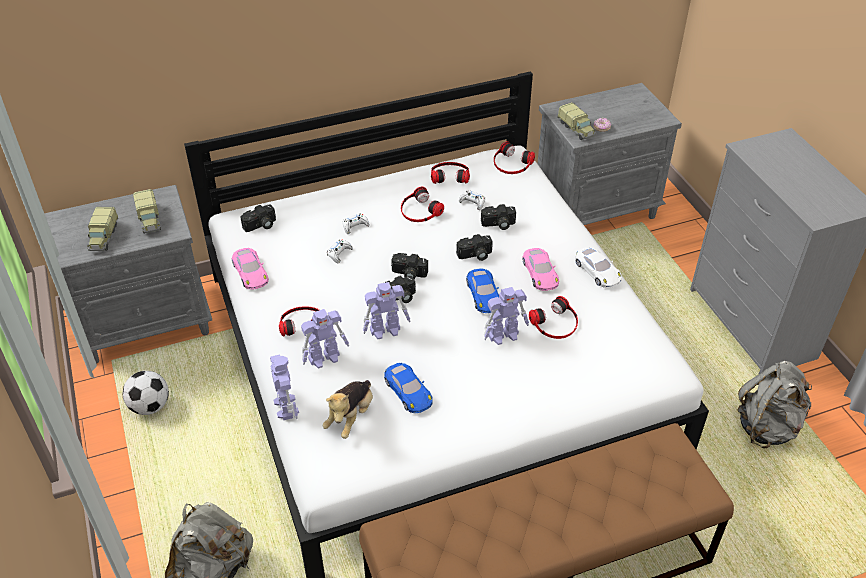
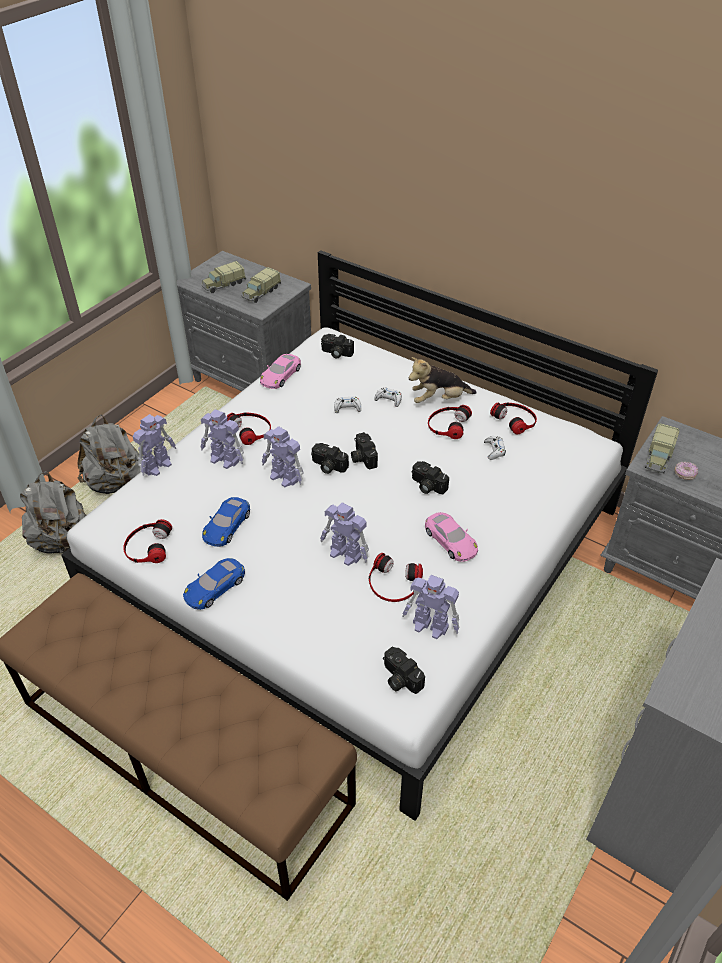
camera: 55 degrees right, 0 degrees up
football [122,371,169,415] -> none
plush toy [323,380,373,439] -> plush toy moved to [409,357,477,403]
blue toy car [466,268,499,313] -> blue toy car moved to [183,558,245,610]
camera [481,204,516,230] -> camera moved to [383,647,425,694]
headphones [494,141,535,174] -> headphones moved to [123,519,172,563]
pink toy car [522,248,559,291] -> pink toy car turned 75 degrees counterclockwise [425,512,478,562]
white toy car [575,247,622,288] -> none
grey backpack [737,361,812,448] -> grey backpack moved to [77,415,141,494]
none -> toy robot [402,575,459,639]

